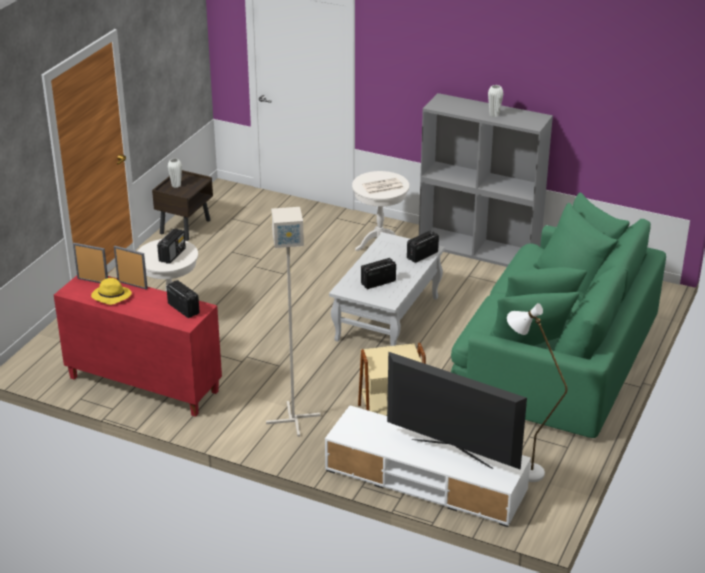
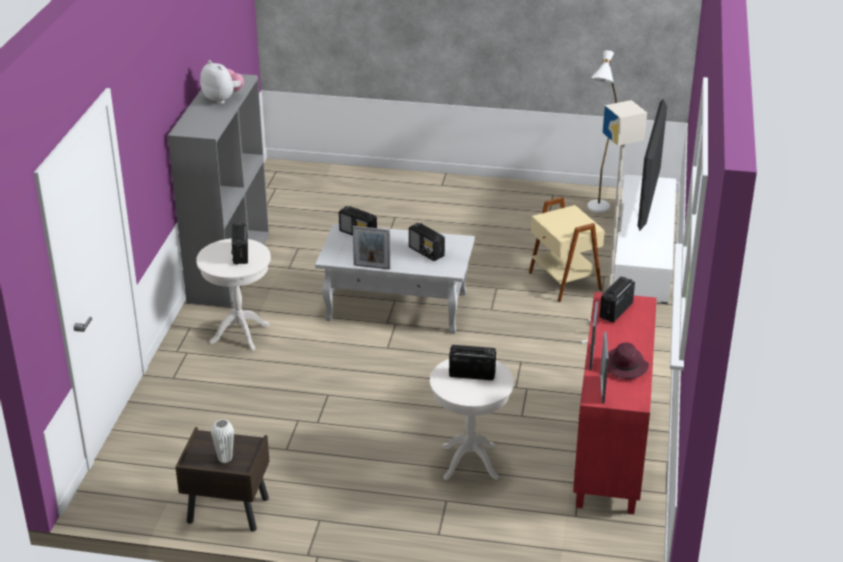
camera: 105 degrees left, 0 degrees up
yellow hat [91,278,132,305] -> purple hat [607,342,649,379]
newspaper [362,178,403,194] -> radio [231,223,248,265]
green sofa [451,192,666,438] -> none
white vase [488,85,504,117] -> plush toy [200,60,244,104]
none -> picture frame [353,226,390,270]

